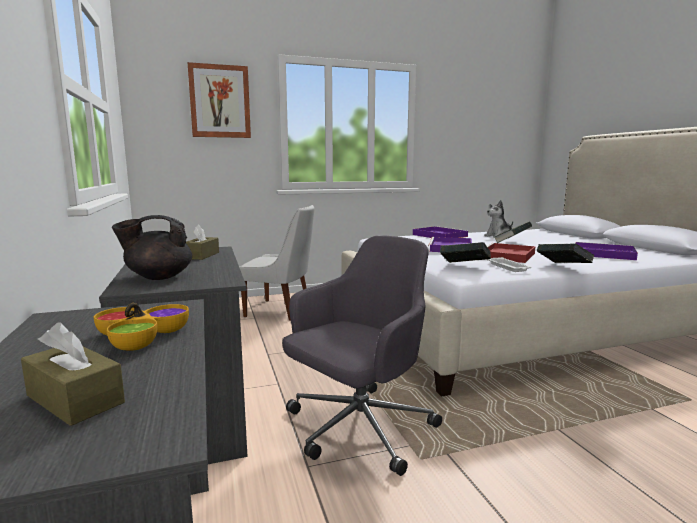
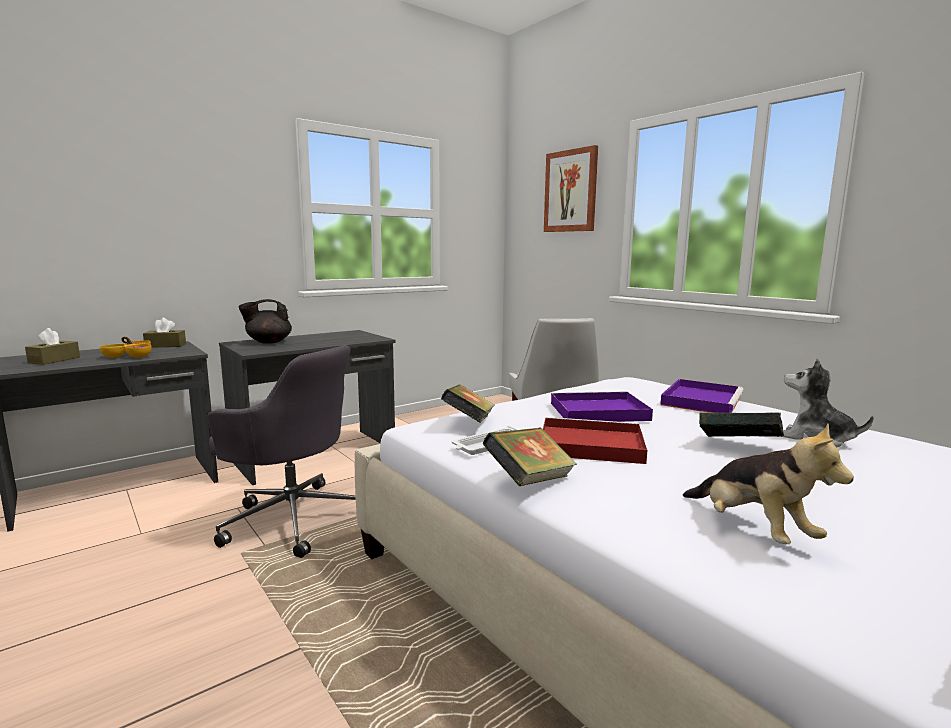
camera: 70 degrees right, 0 degrees up
black teapot [112,215,192,280] -> black teapot turned 75 degrees counterclockwise [238,299,292,344]
brown tissue box [186,225,219,260] -> brown tissue box moved to [143,318,186,347]
purple tray [576,242,638,260] -> plush toy [683,424,854,544]

